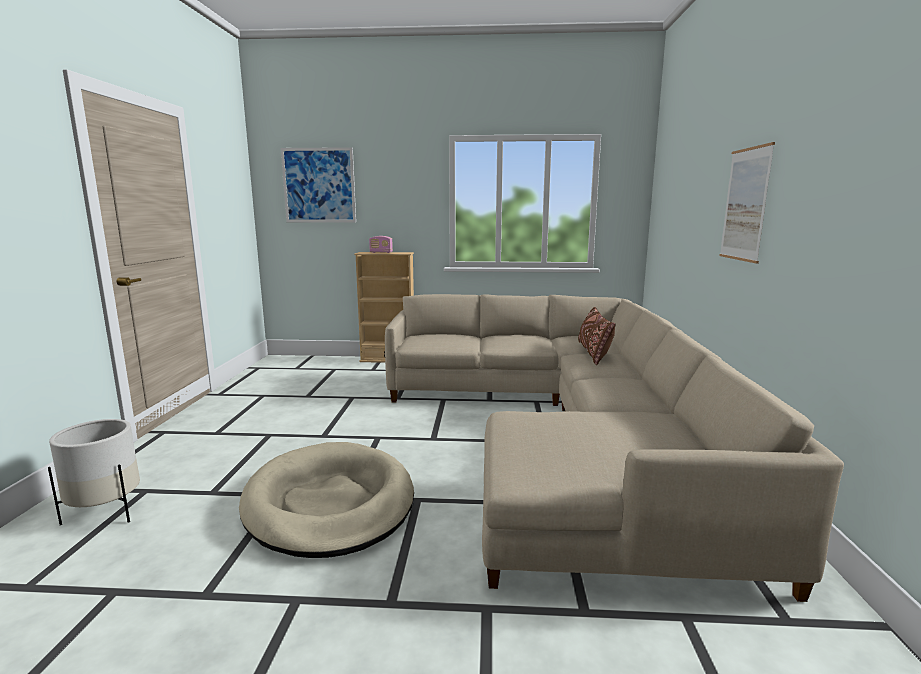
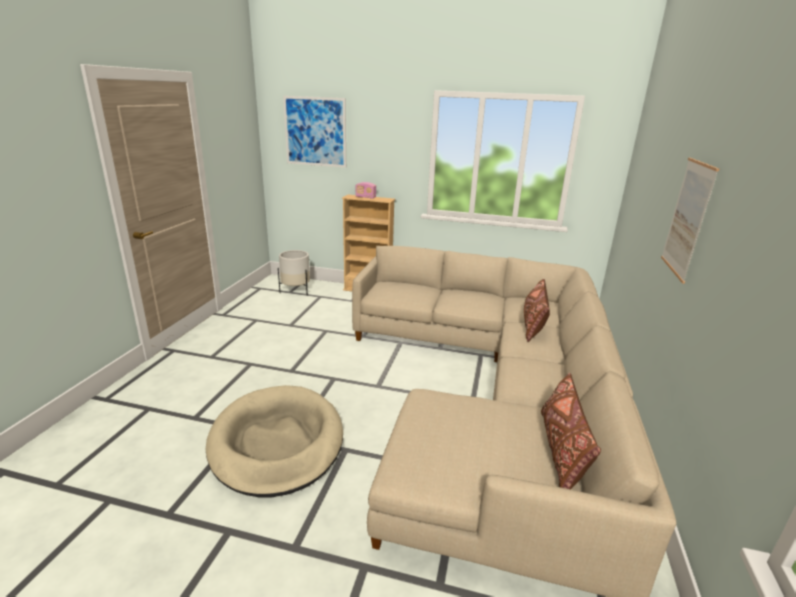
camera: 10 degrees right, 10 degrees up
white planter [48,419,140,525] -> white planter moved to [278,250,310,295]
none -> brown pillow [541,373,601,490]

